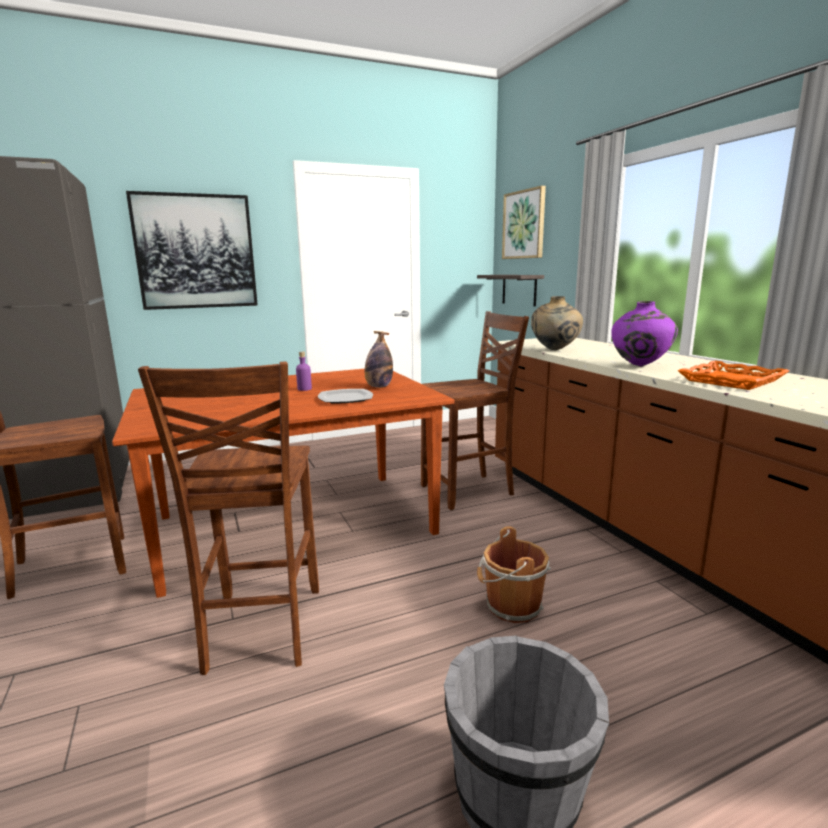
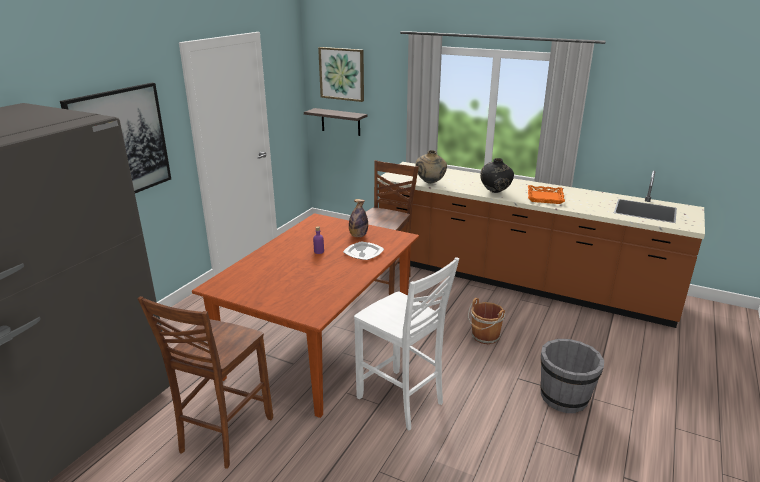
camera: 40 degrees left, 10 degrees up
brown chair [138,362,319,675] -> white chair [354,257,459,430]
purple vase [611,301,678,366] -> black vase [480,158,514,193]

